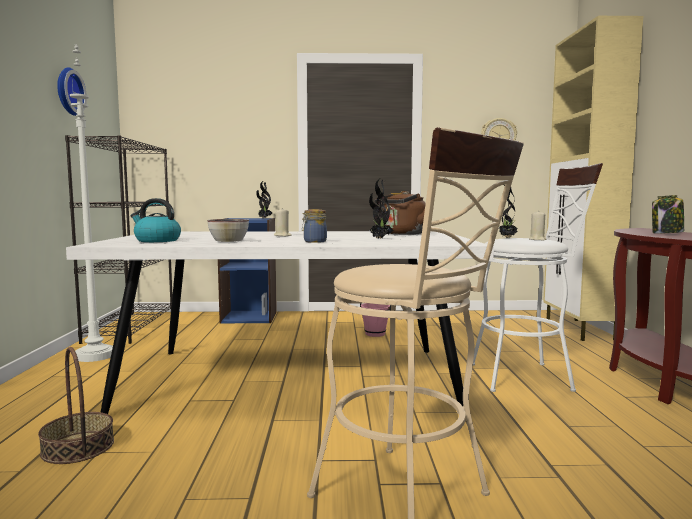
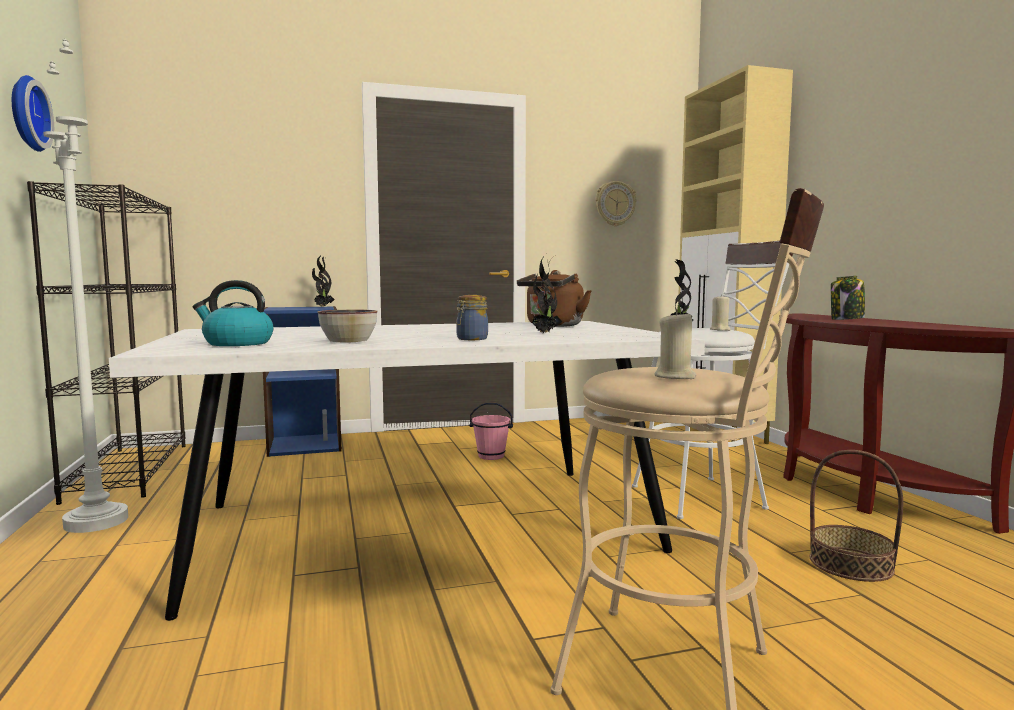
camera: 15 degrees left, 0 degrees up
basket [38,347,114,464] -> basket moved to [809,450,904,582]
beige candle [274,209,292,236] -> beige candle moved to [654,310,696,379]

